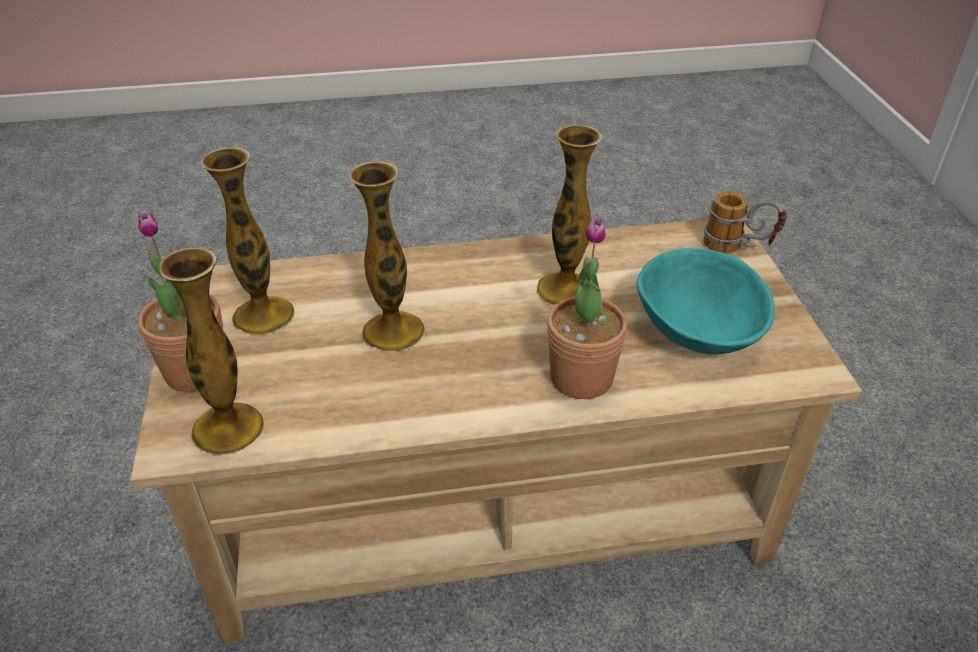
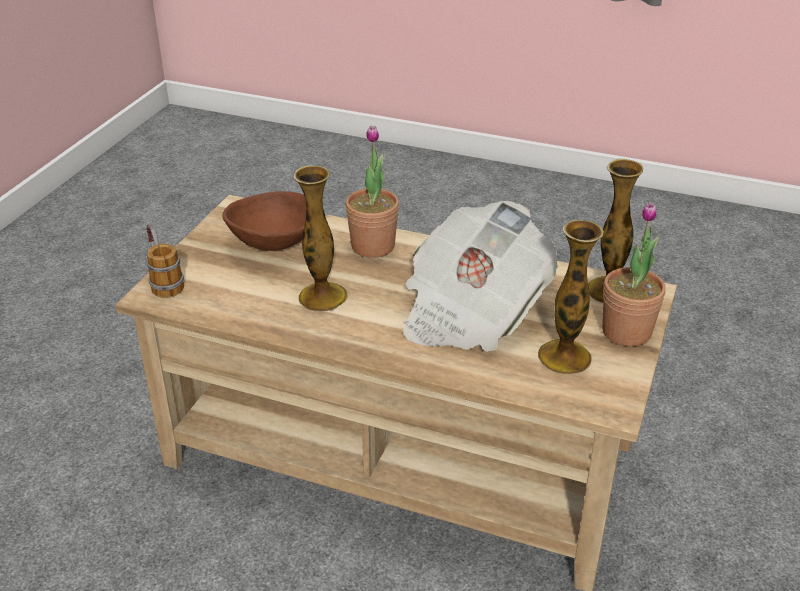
camera: 150 degrees left, 5 degrees down
vase [349,161,425,351] -> newspaper [403,201,558,352]
turquoise bowl [636,248,774,354] -> brown bowl [223,191,306,251]

